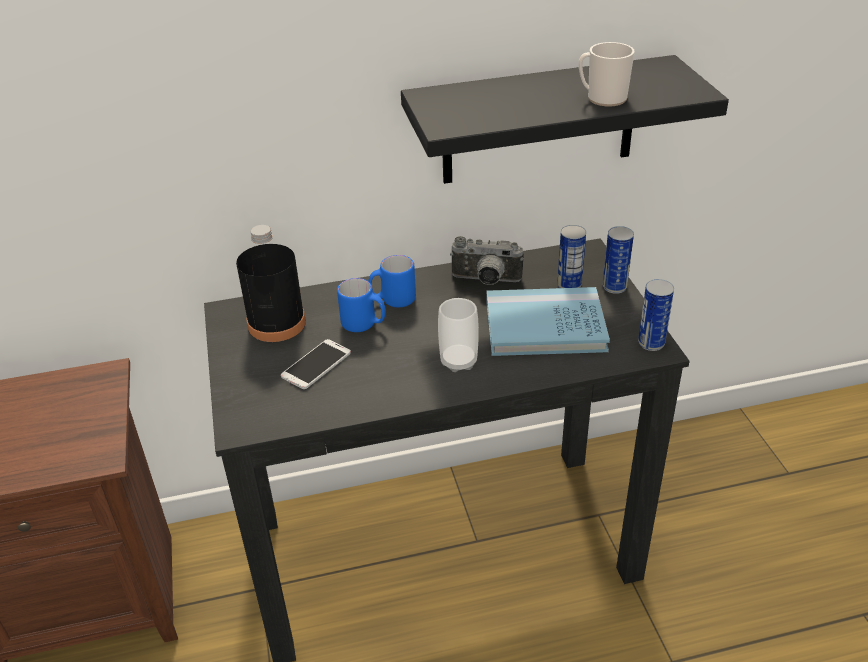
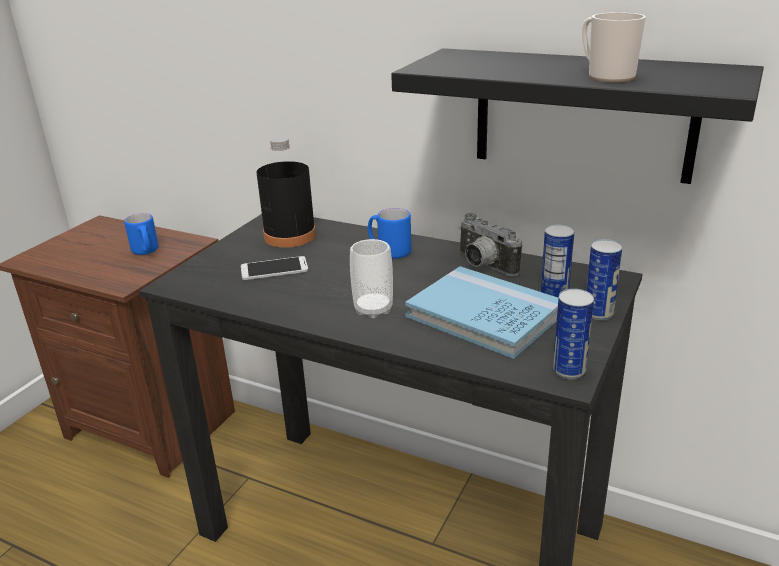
camera: 40 degrees right, 10 degrees down
blue mug [337,278,386,332] -> blue mug moved to [124,213,159,255]

